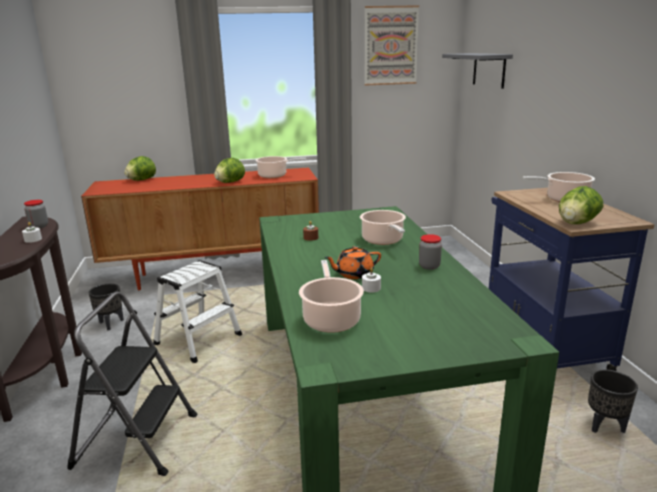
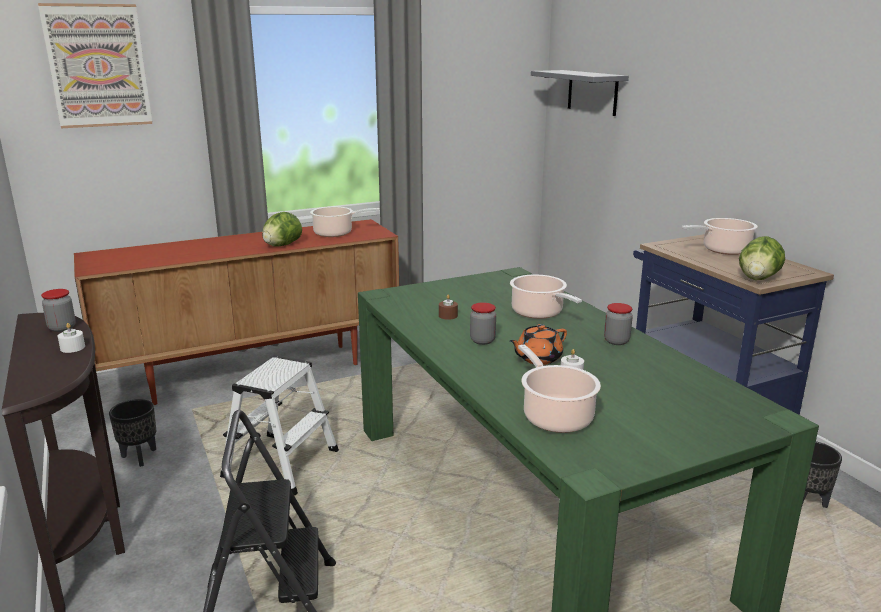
camera: 15 degrees left, 0 degrees up
lettuce [124,156,156,181] -> none
picture [364,5,419,86] -> picture moved to [38,3,152,128]
none -> jar [470,302,496,345]

